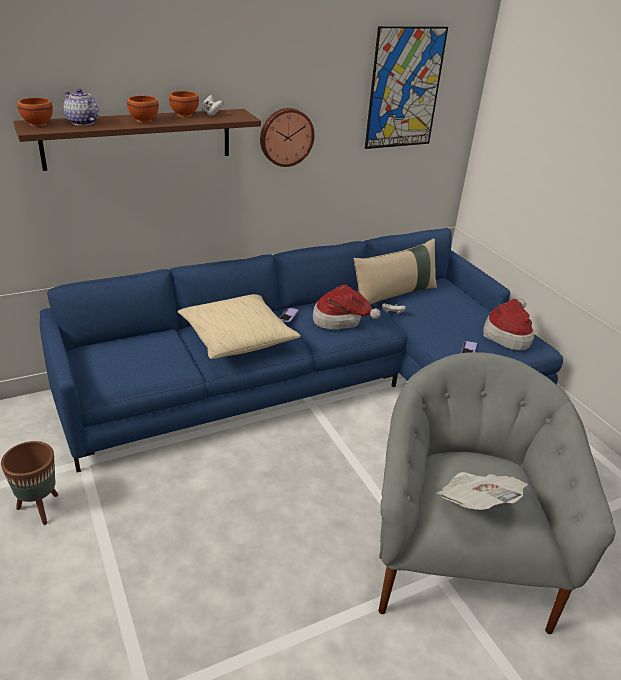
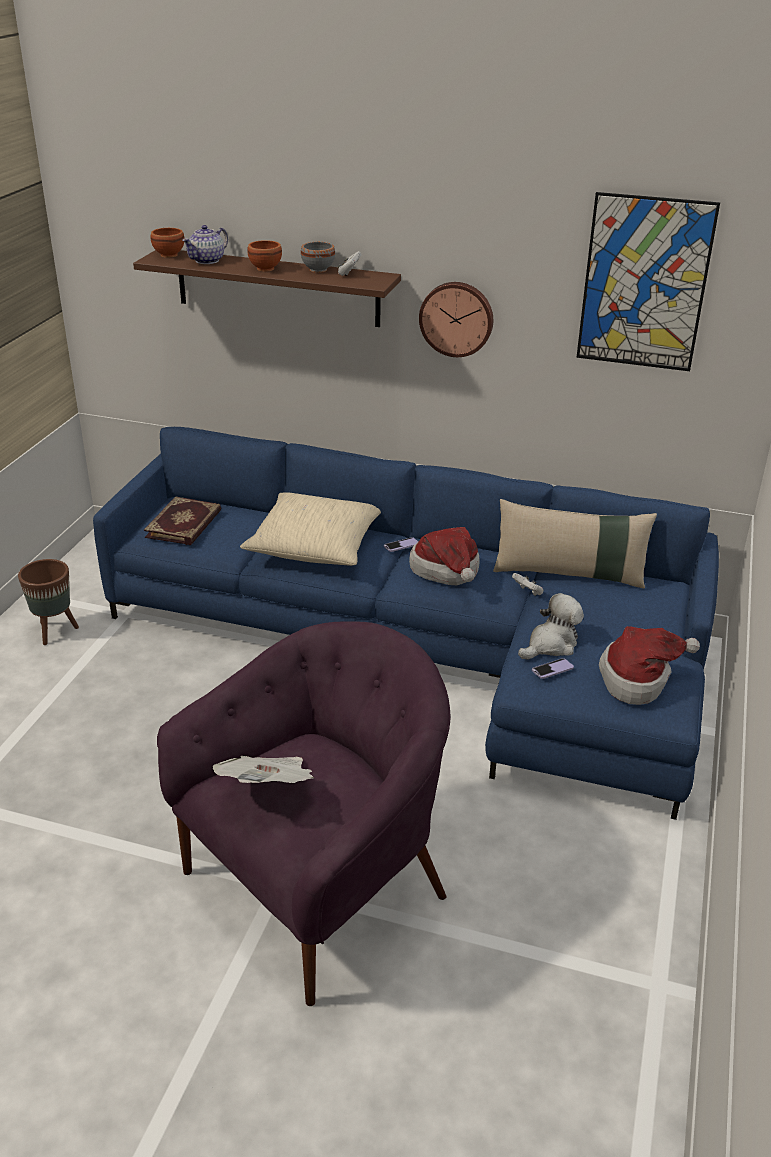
camera: 45 degrees right, 0 degrees up
teapot [64,89,99,126] -> teapot turned 135 degrees counterclockwise [182,225,228,264]
brown bowl [169,91,199,117] -> grey bowl [301,242,335,273]
grey armchair [379,352,616,634] -> purple armchair [157,621,450,1006]
none -> book [144,496,221,545]
none -> plush toy [518,593,584,660]

